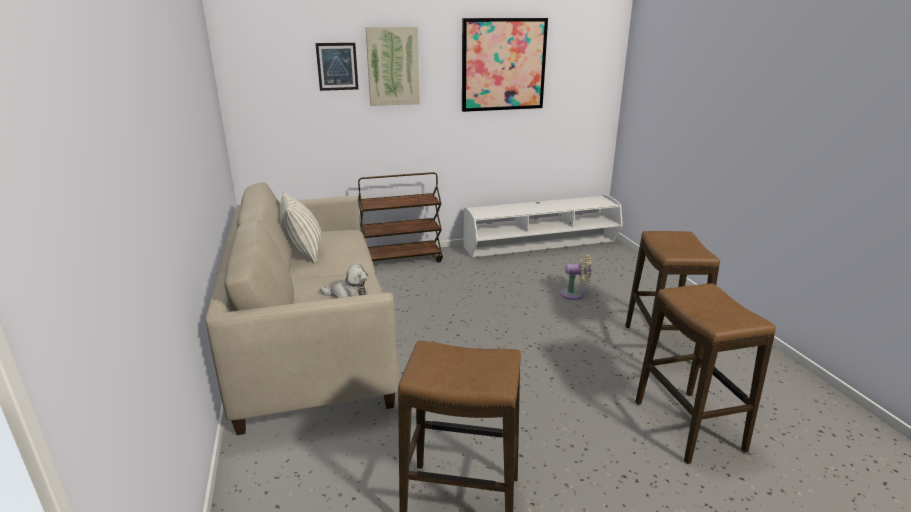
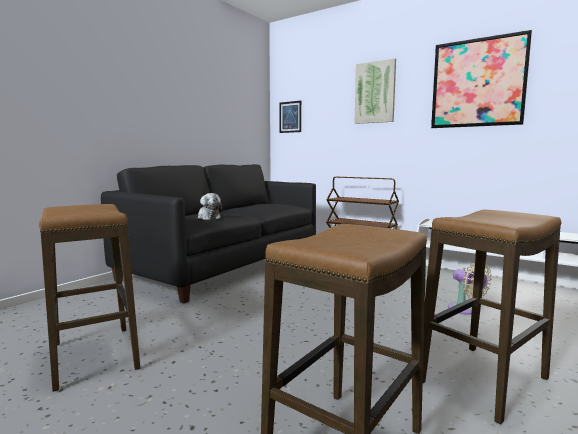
camera: 50 degrees right, 15 degrees down
beige sofa [205,182,400,435] -> black sofa [101,164,316,303]
pillow [280,192,322,264] -> none
picture [315,43,358,91] -> picture moved to [279,101,301,133]

